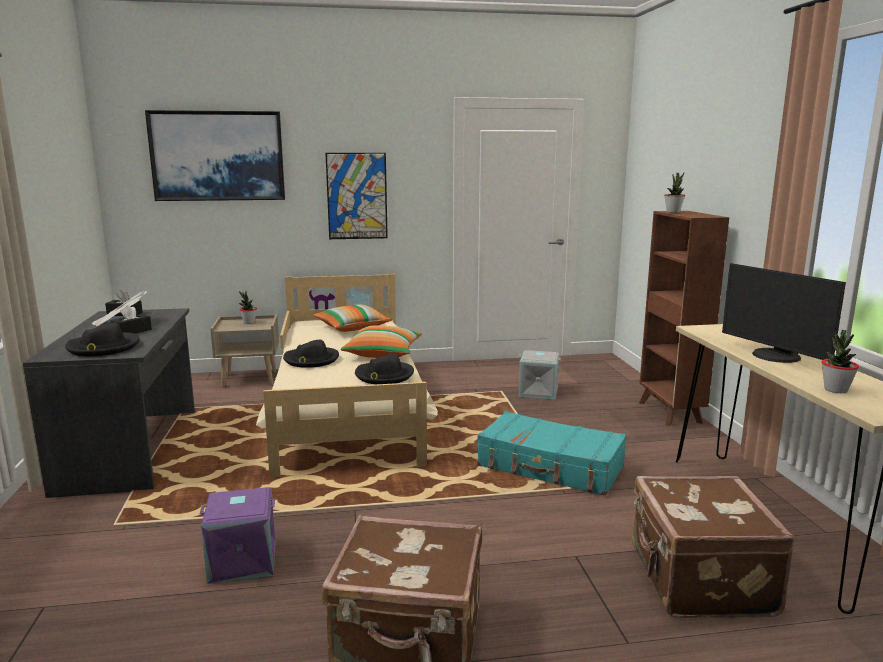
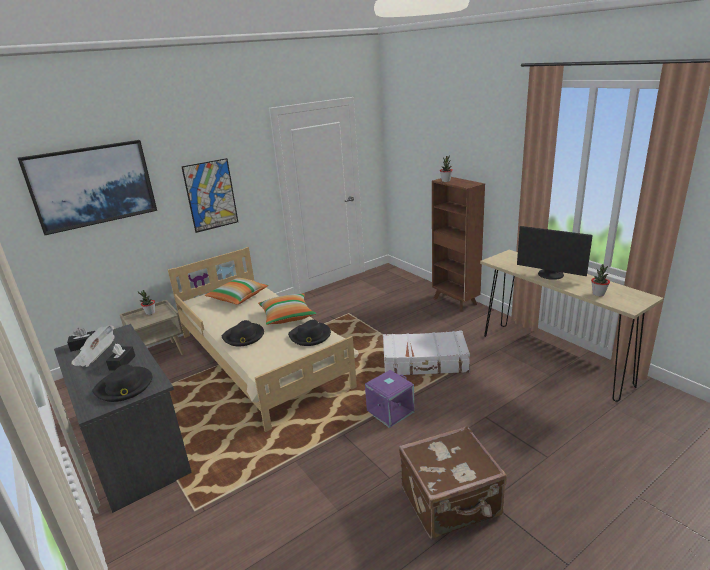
camera: 25 degrees left, 10 degrees up
purple storage box [200,487,275,584] -> purple storage box moved to [365,370,415,428]
turquoise suitcase [477,411,626,496] -> white suitcase [383,330,470,375]
grey storage box [518,350,561,400] -> none
brown suitcase [632,476,795,618] -> none

